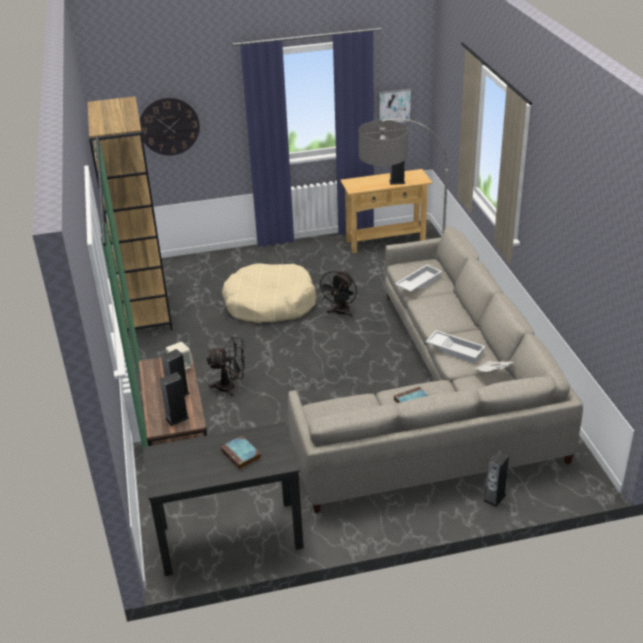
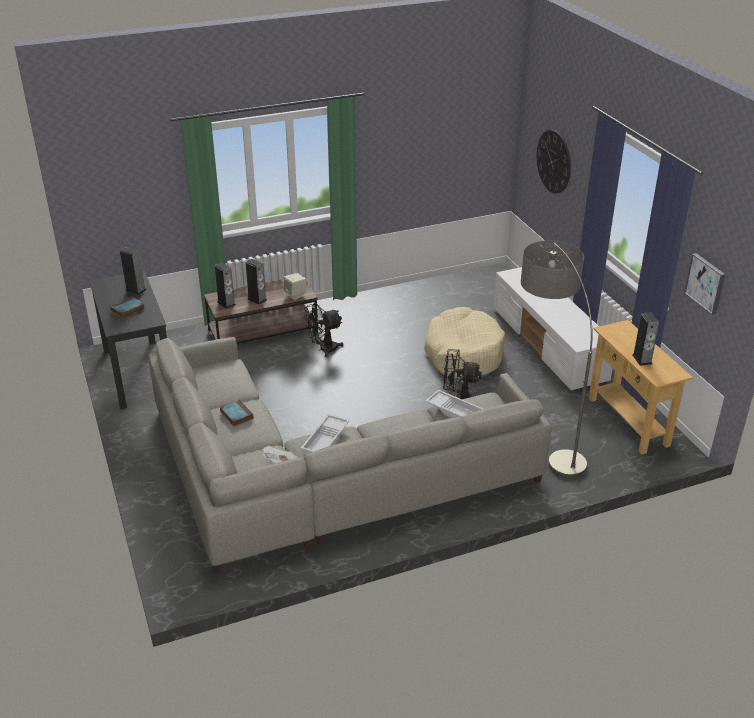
camera: 80 degrees right, 0 degrees up
brown bookcase [87,96,173,337] -> none
black fan [206,337,245,396] -> black fan turned 75 degrees clockwise [304,303,343,357]
speaker [484,451,509,507] -> speaker moved to [120,247,147,295]
none -> white tv stand [493,267,613,391]

